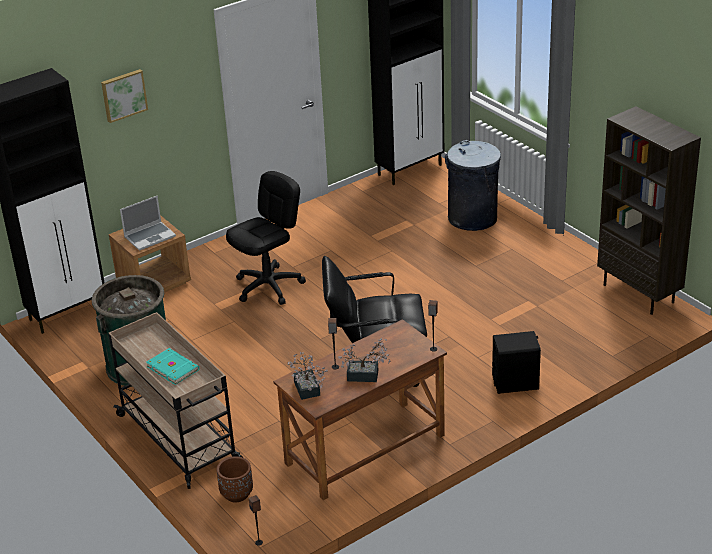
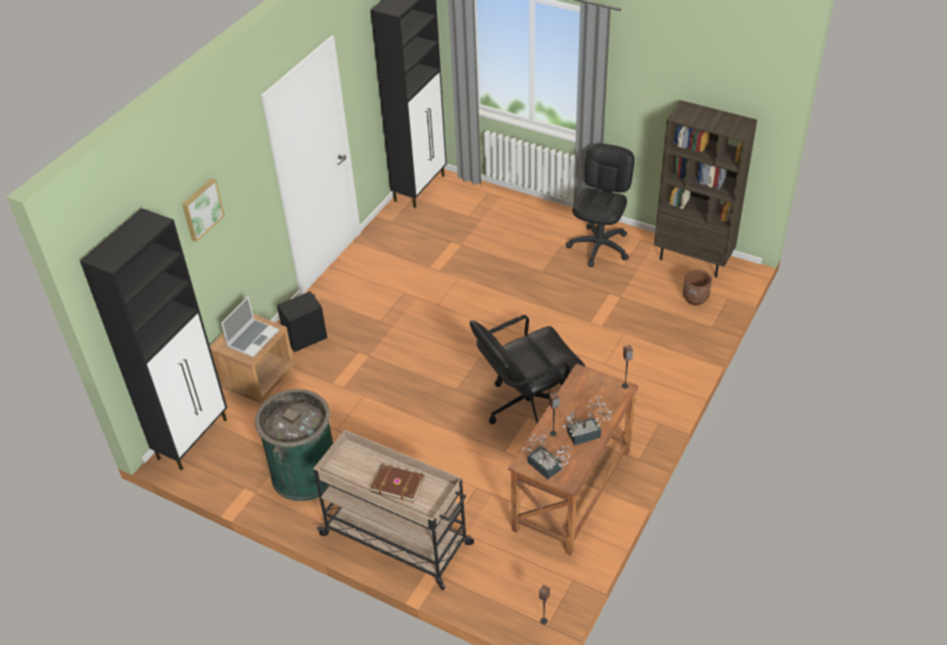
camera: 25 degrees left, 10 degrees up
turquoise book [146,348,199,385] -> brown book [370,464,425,503]
brown planter [217,456,253,503] -> brown planter moved to [683,270,712,305]
black office chair [226,171,306,305] -> black office chair moved to [566,144,635,267]
grey trash can [445,140,501,231] -> none
black speaker [492,331,541,394] -> black speaker moved to [277,291,327,352]

